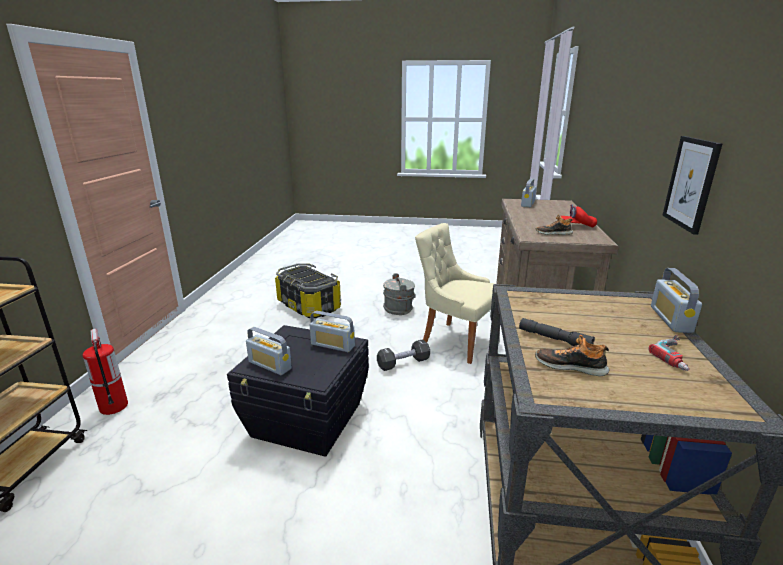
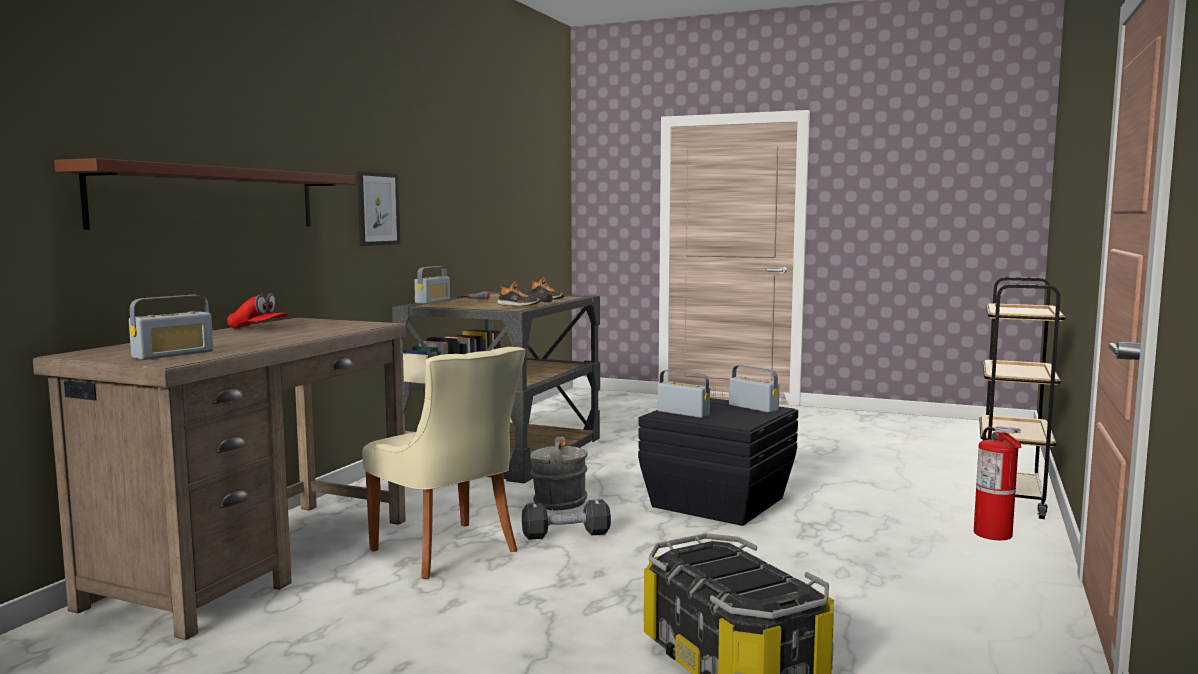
camera: 165 degrees left, 15 degrees down
grey bucket [383,273,415,315] -> grey bucket moved to [530,437,588,511]
shoe [536,215,573,235] -> shoe moved to [497,282,540,306]
none -> brown shelf [54,158,355,230]

